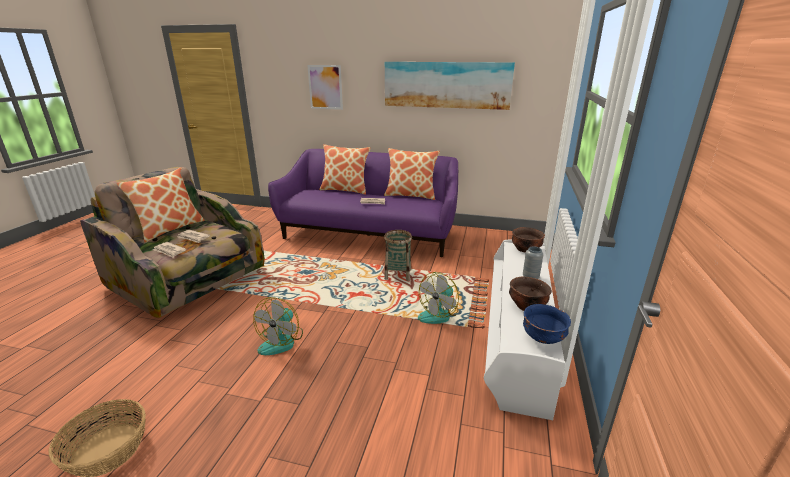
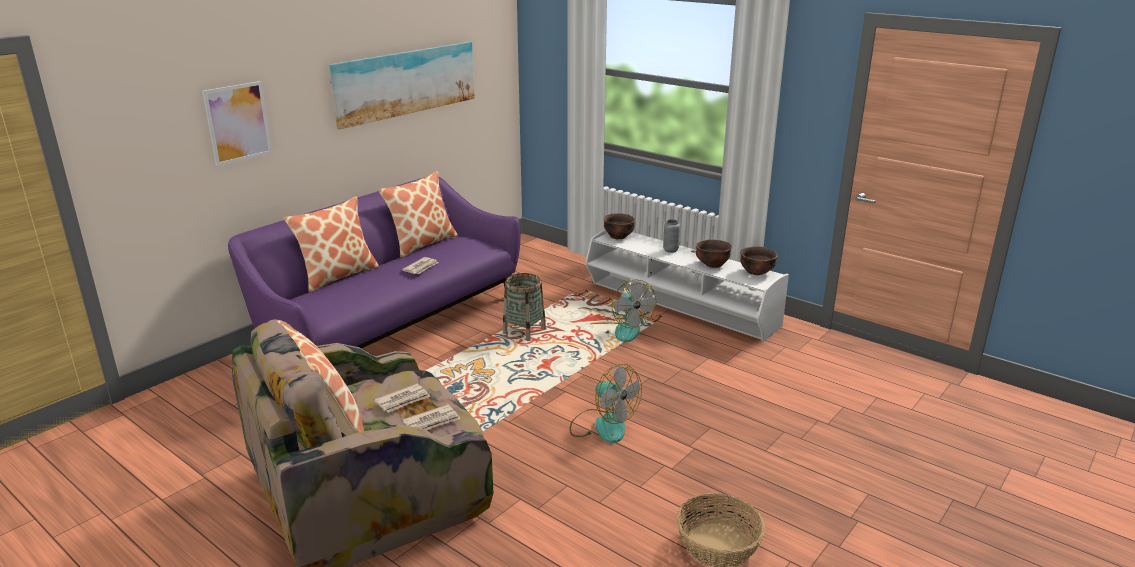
camera: 65 degrees left, 0 degrees up
blue bowl [523,304,571,344] -> brown bowl [740,246,778,275]

